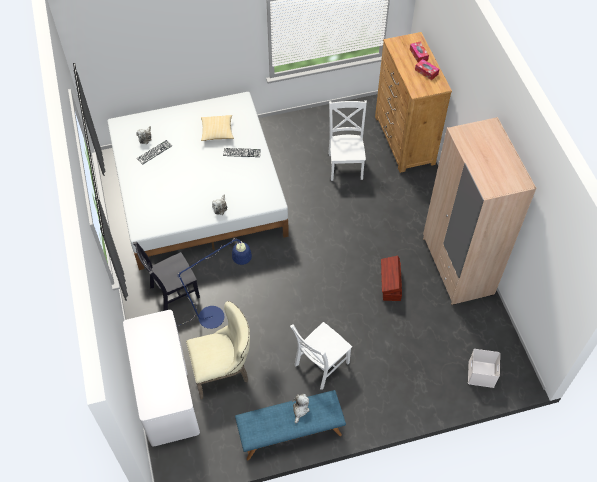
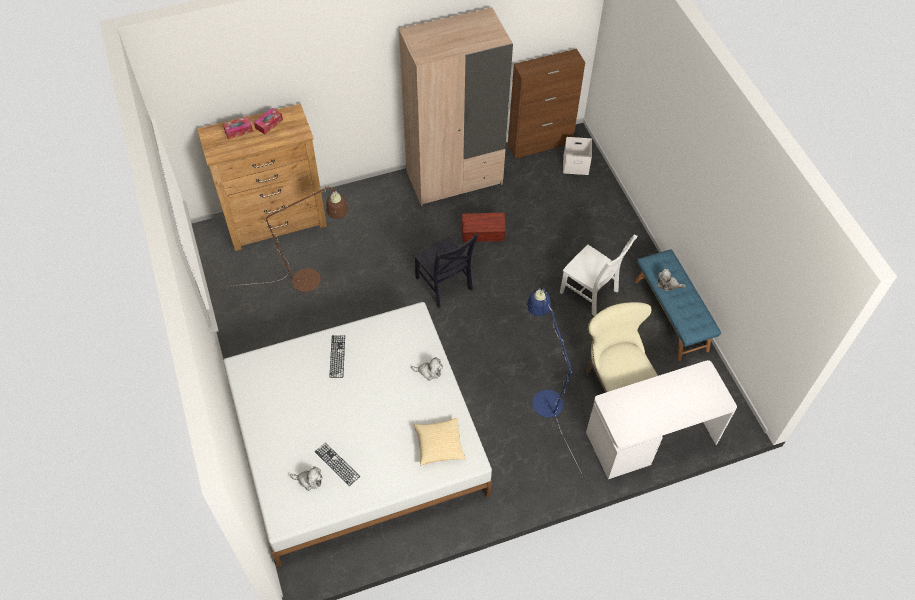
camera: 95 degrees left, 0 degrees up
black chair [133,242,200,311] -> black chair moved to [414,233,479,308]
pillow [201,115,234,141] -> pillow moved to [414,417,465,465]
white chair [328,100,367,181] -> brown floor lamp [232,186,348,292]
none -> brown cabinet [508,49,585,159]

